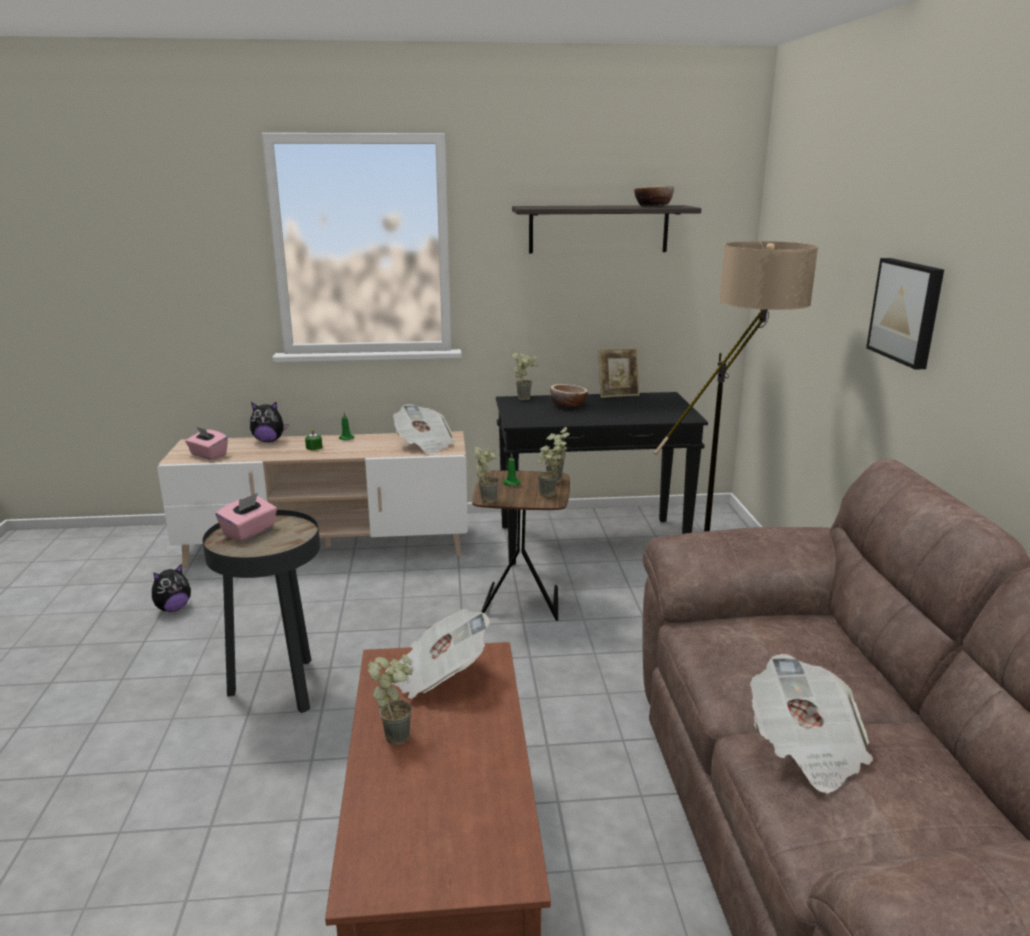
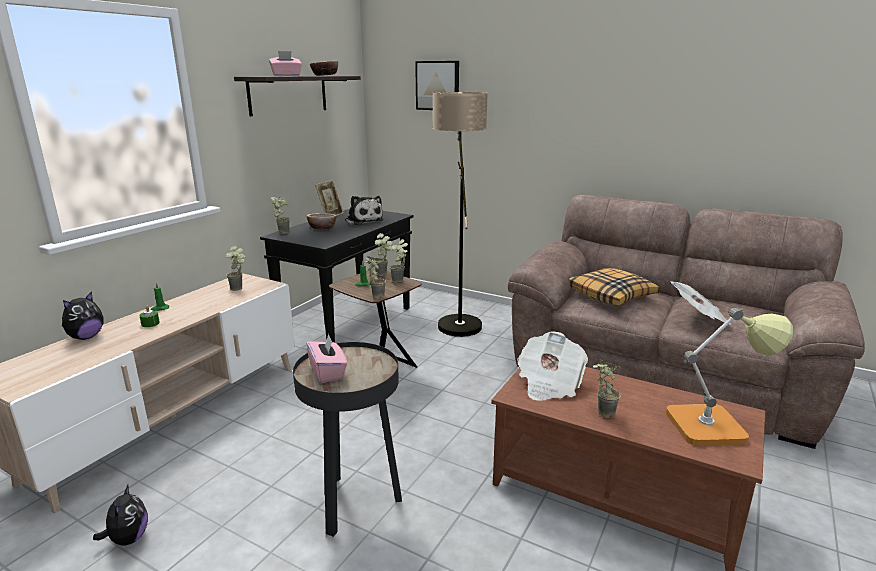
camera: 55 degrees left, 0 degrees up
pink tissue box [185,426,228,460] -> pink tissue box moved to [269,51,302,76]
newspaper [393,404,455,455] -> potted plant [225,245,245,291]
picture [866,258,944,370] -> picture moved to [415,61,459,110]
none -> plush toy [345,196,384,225]
none -> pillow [569,268,659,305]
none -> table lamp [666,308,793,446]

